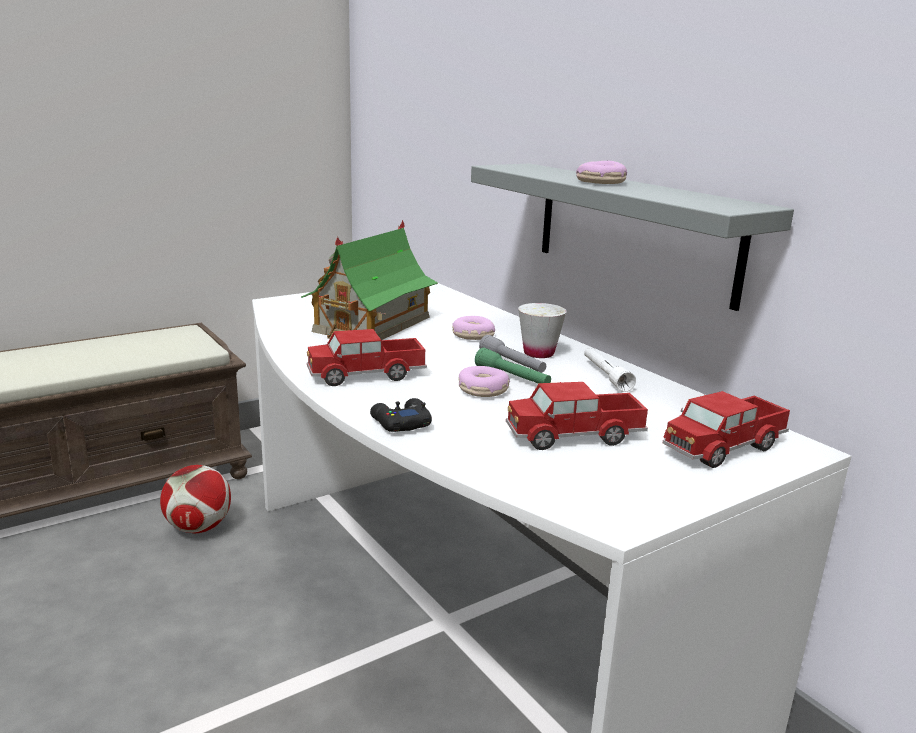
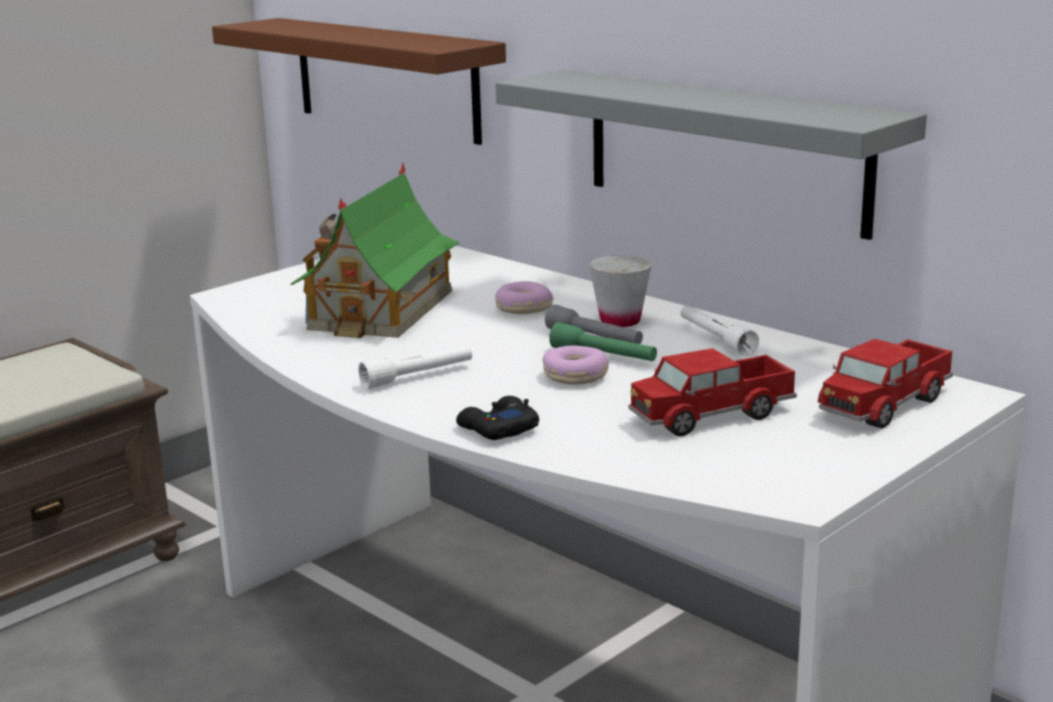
camera: 10 degrees left, 0 degrees up
football [160,465,231,533] -> none
toy truck [307,329,427,386] -> white flashlight [359,346,472,390]
donut [576,161,627,184] -> none
none -> brown shelf [212,18,506,145]

